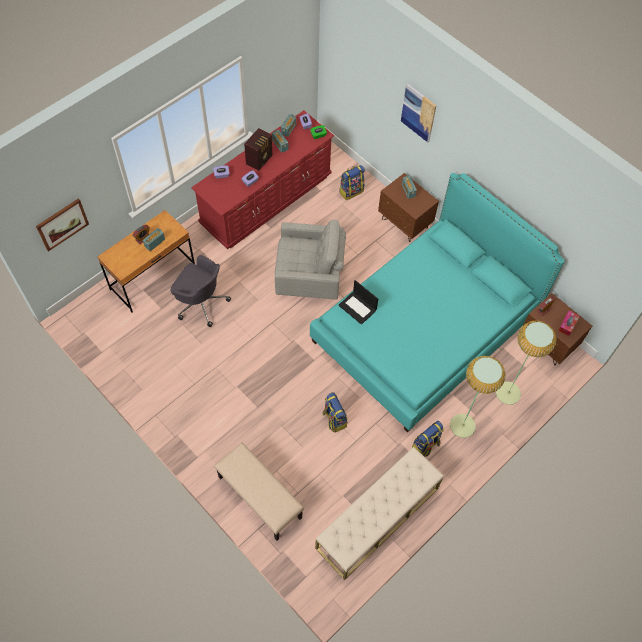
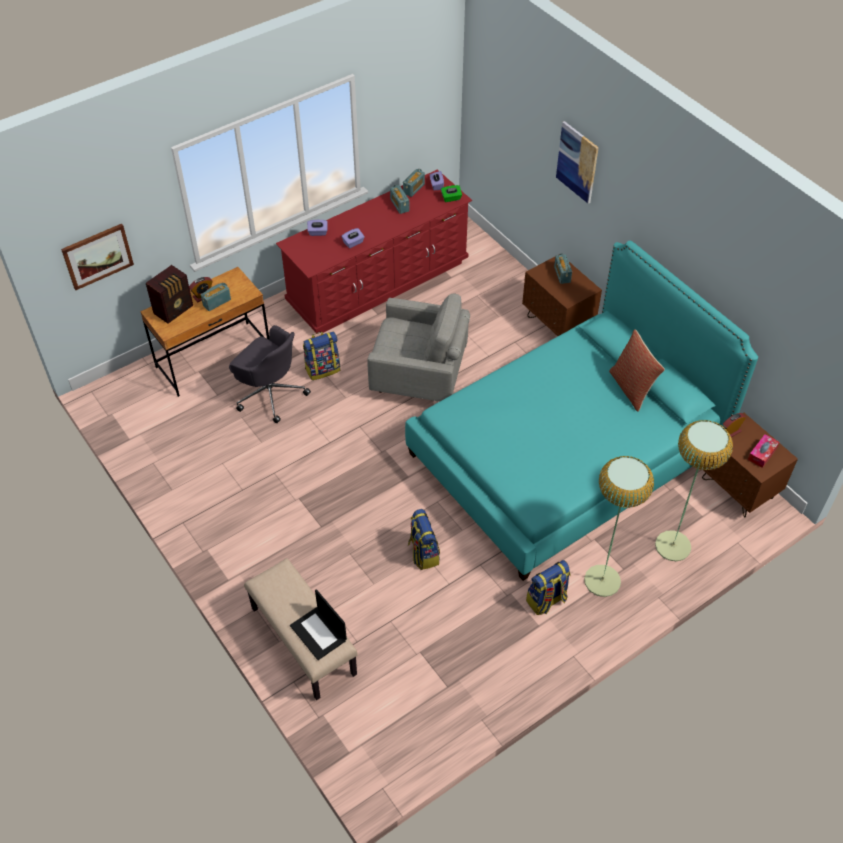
camera: 10 degrees right, 10 degrees down
radio [244,128,272,171] -> radio moved to [146,265,193,324]
beige bench [315,447,444,580] -> none
laptop [338,280,378,325] -> laptop moved to [290,589,347,660]
backpack [339,165,365,200] -> backpack moved to [303,332,340,380]
none -> pillow [609,329,665,412]

